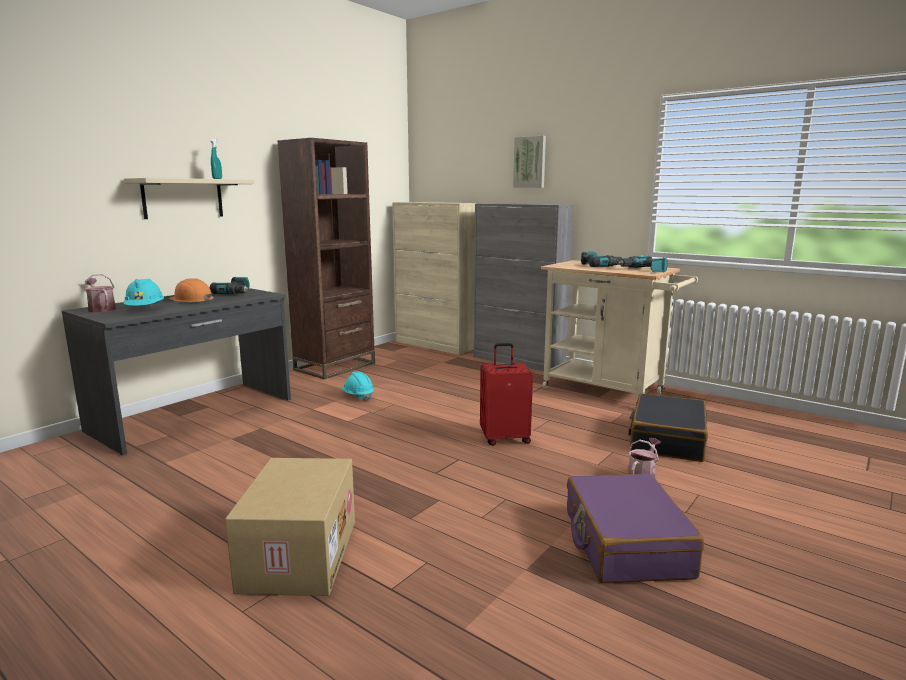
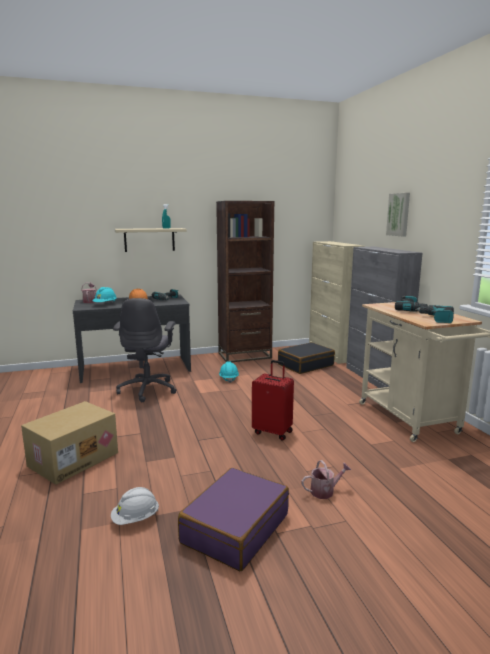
camera: 35 degrees right, 0 degrees up
black suitcase [628,393,708,462] -> black suitcase moved to [278,342,335,374]
none -> white hard hat [111,487,159,525]
none -> grey office chair [113,298,176,402]

